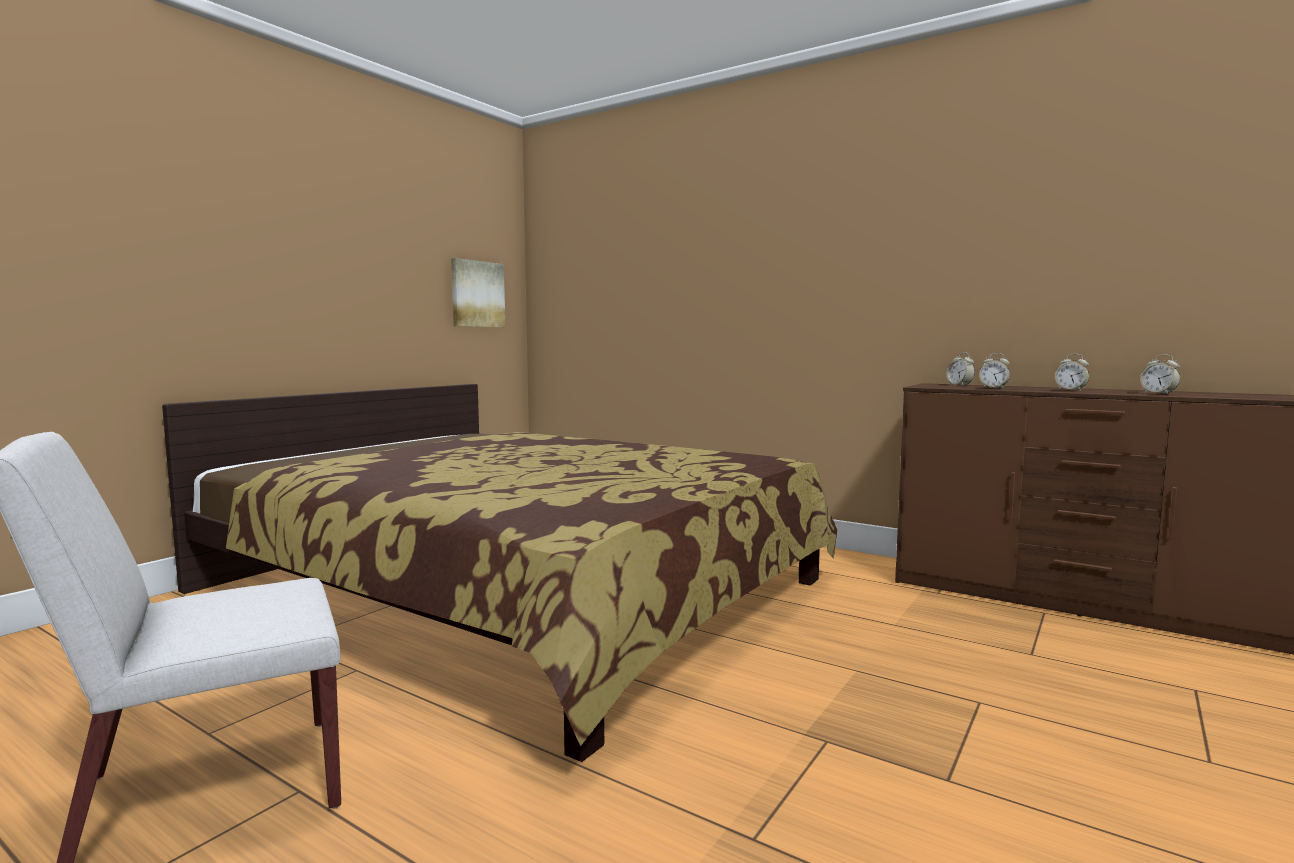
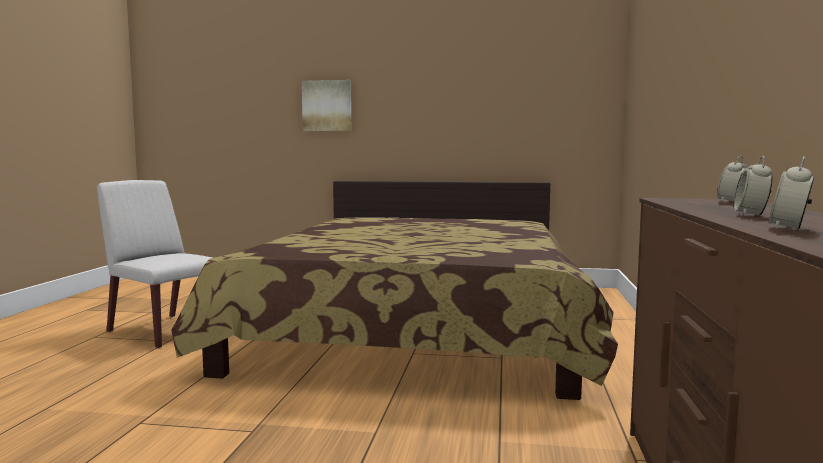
camera: 65 degrees right, 0 degrees up
picture [451,258,506,327] -> picture moved to [302,80,351,131]
alarm clock [979,353,1010,389] -> none

